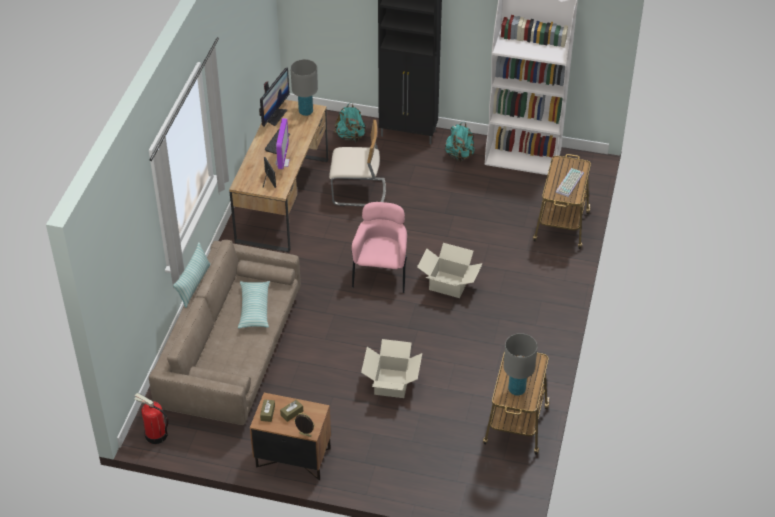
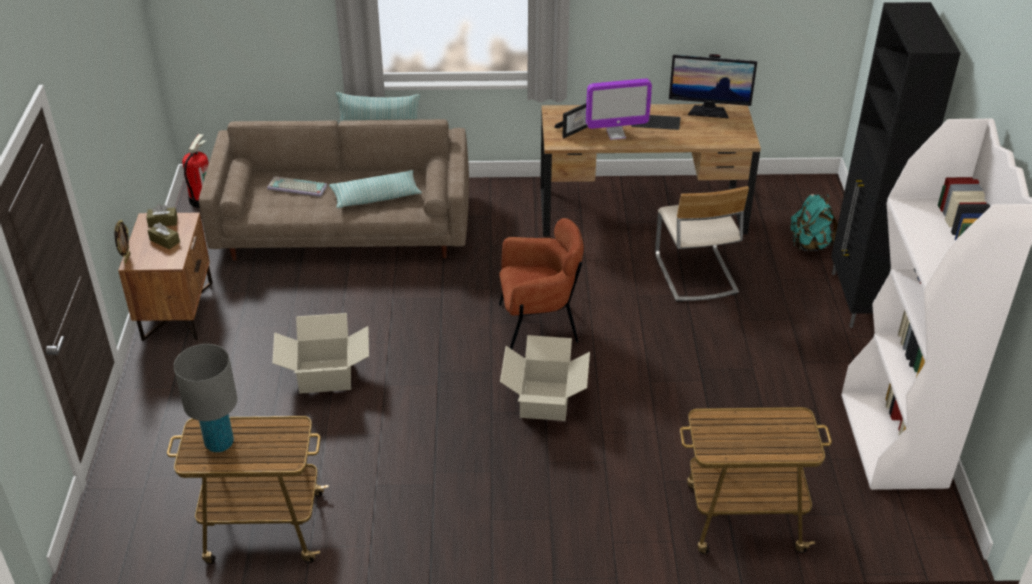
camera: 75 degrees right, 5 degrees down
grey table lamp [290,59,318,116] -> none
pink armchair [351,202,407,293] -> brown armchair [499,218,584,349]
turquoise backpack [445,122,475,162] -> none
keyboard [555,168,584,197] -> keyboard moved to [267,176,328,197]

